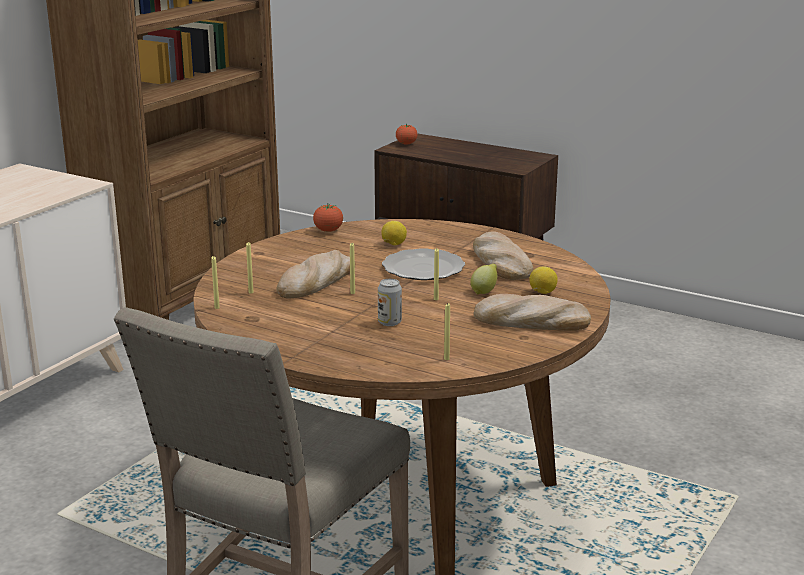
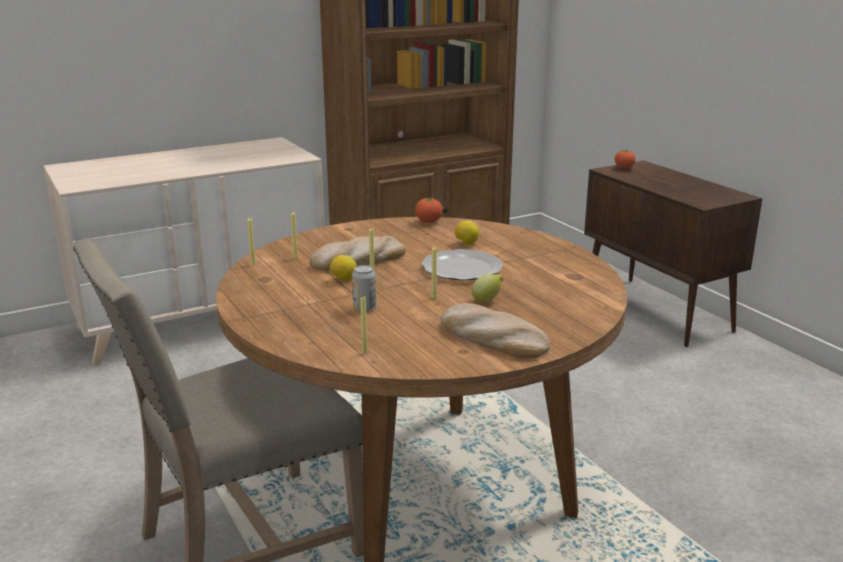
camera: 30 degrees right, 0 degrees up
bread [473,231,534,280] -> none
lemon [529,266,558,294] -> lemon moved to [330,255,357,282]

